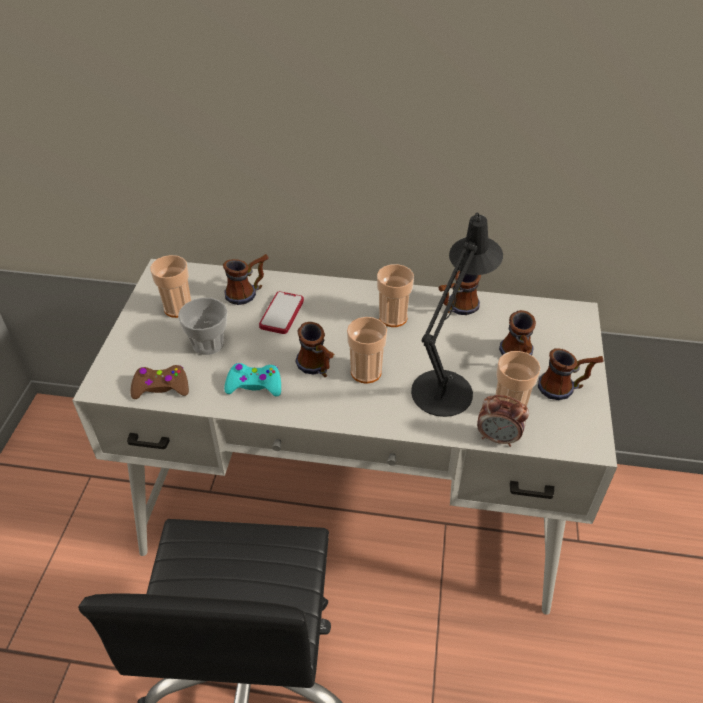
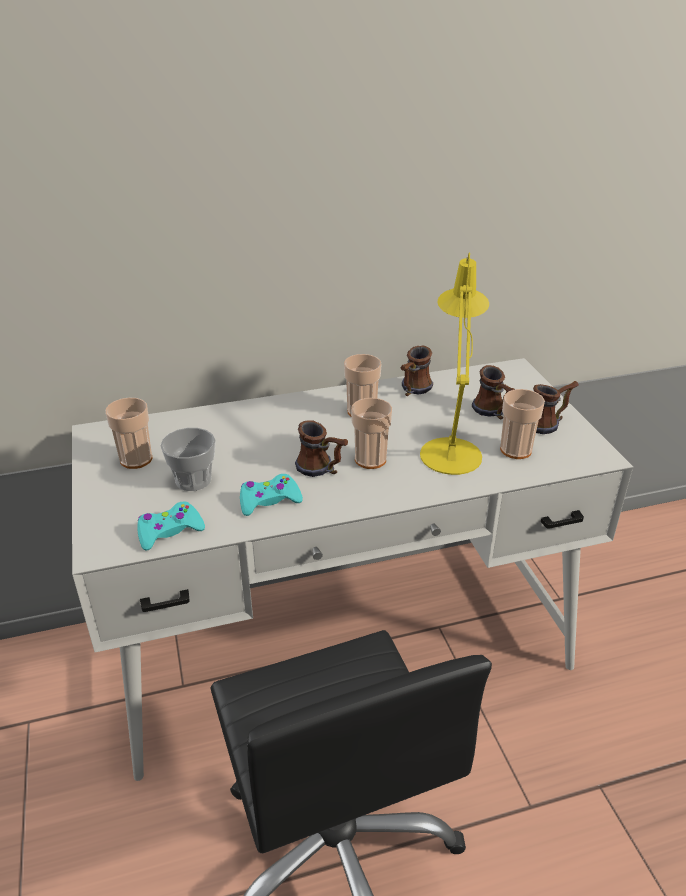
camera: 25 degrees left, 10 degrees down
brown game controller [130,365,189,399] -> turquoise game controller [137,501,205,551]
mug [223,254,269,305] -> none
phone [259,291,304,334] -> none
black table lamp [411,212,503,417] -> yellow table lamp [420,252,489,475]
alarm clock [477,395,529,447] -> none

